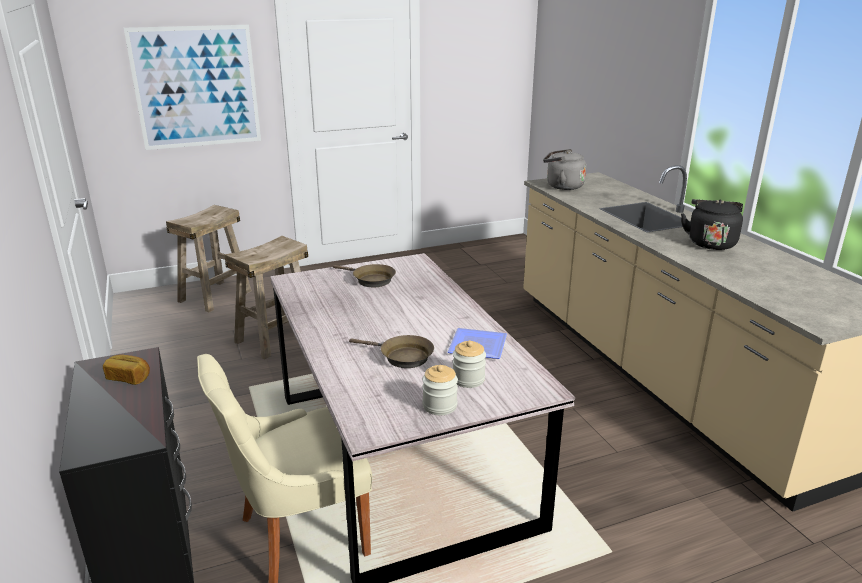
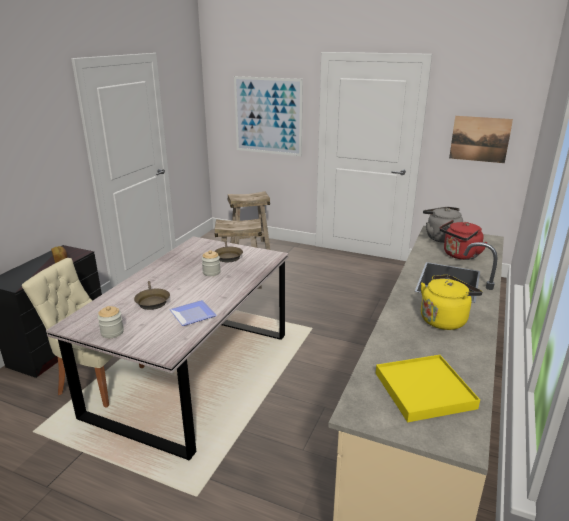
camera: 45 degrees right, 0 degrees up
jar [453,340,486,388] -> jar moved to [202,250,221,276]
black kettle [681,199,743,250] -> yellow kettle [421,275,482,330]
none -> yellow tray [376,355,480,422]
none -> red kettle [439,220,488,260]
none -> picture [449,116,513,163]

